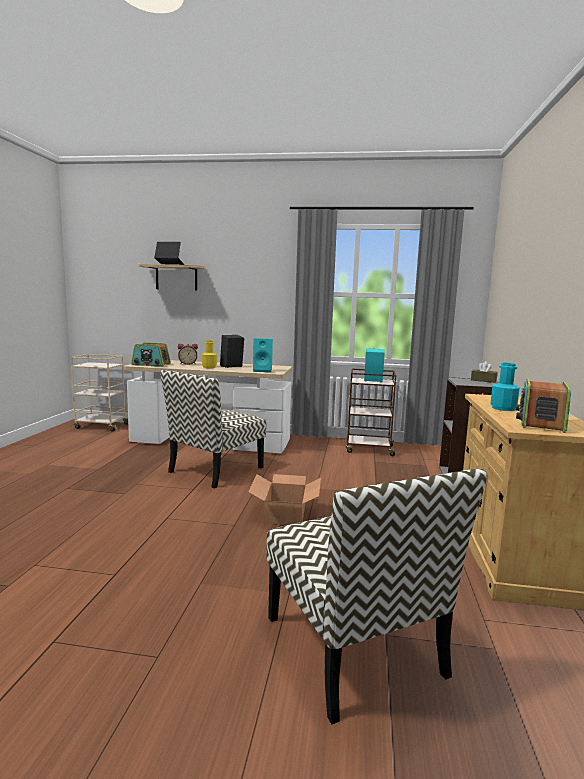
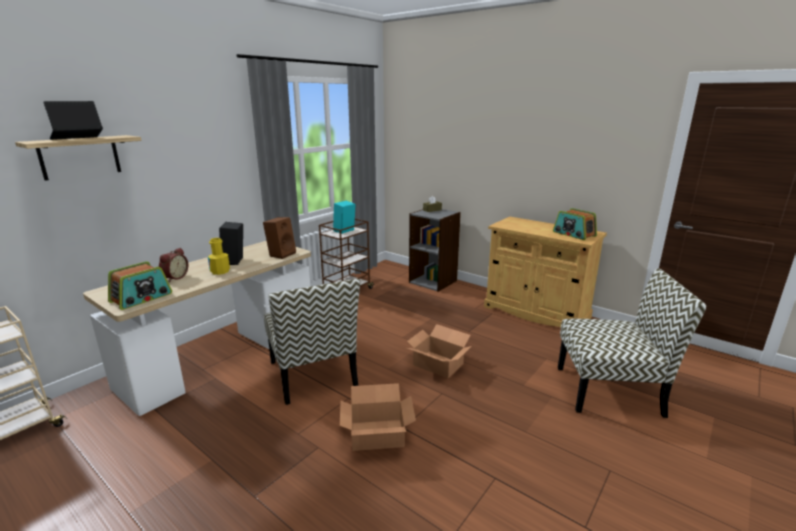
camera: 60 degrees left, 10 degrees up
turquoise speaker [253,338,273,372] -> brown speaker [263,217,296,259]
turquoise bottle [490,363,520,411] -> none
none -> cardboard box [340,383,416,451]

